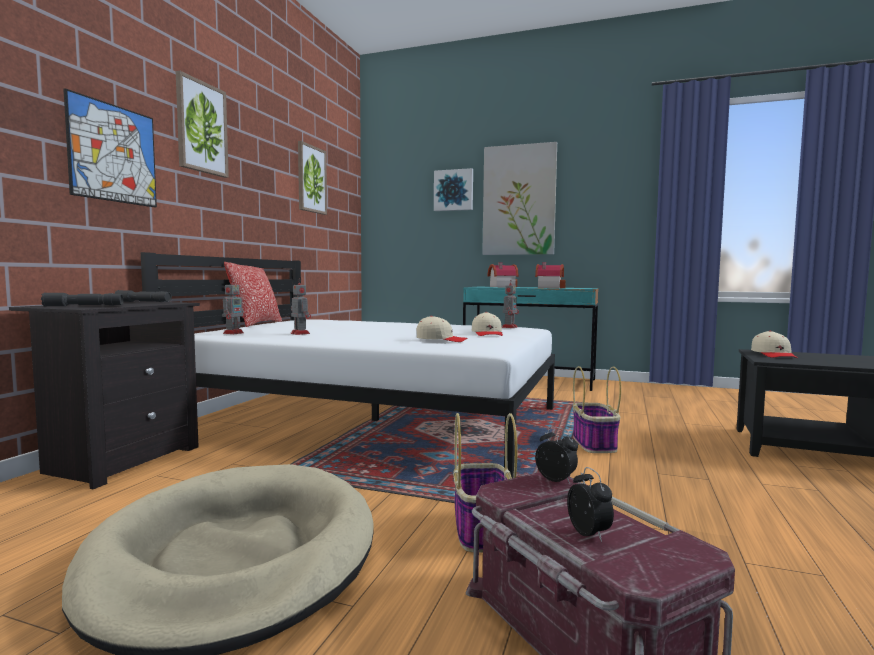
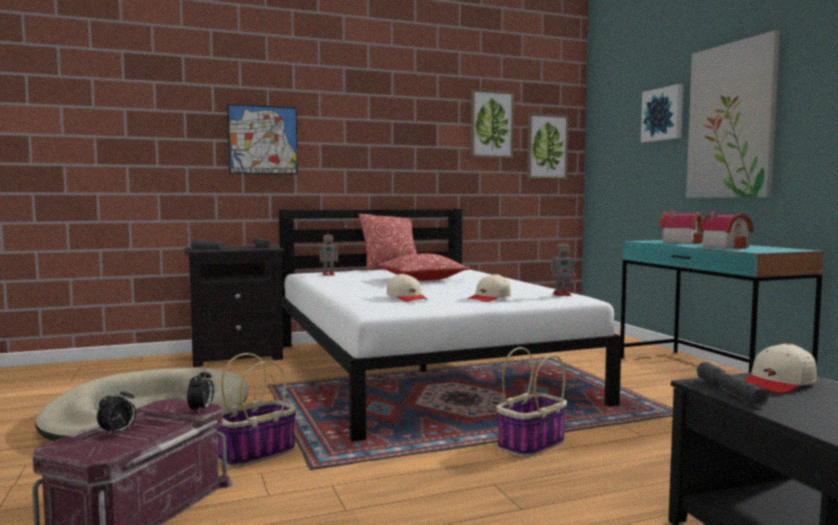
camera: 50 degrees right, 0 degrees up
picture [176,71,229,178] -> picture moved to [527,113,569,179]
toy robot [291,278,311,335] -> none
none -> pillow [378,253,470,281]
none -> grey flashlight [697,362,768,406]

